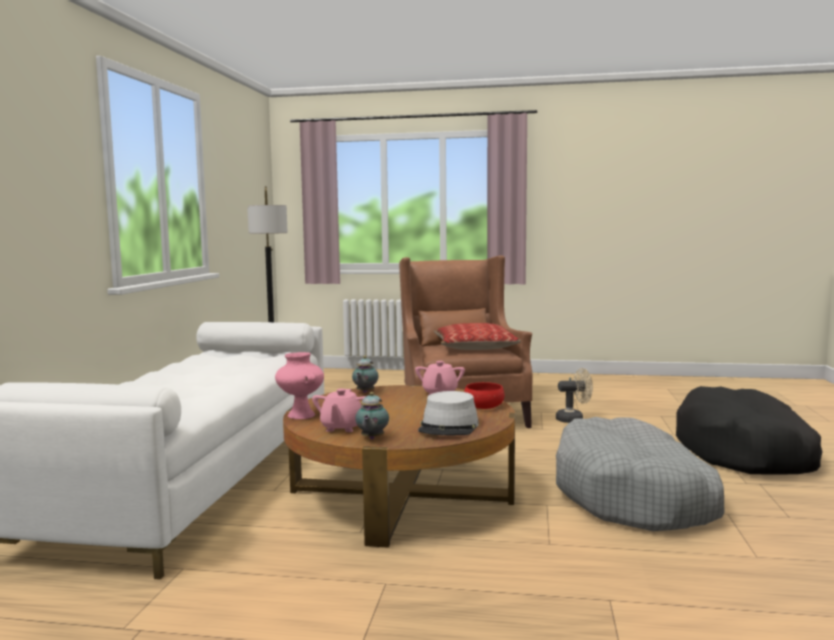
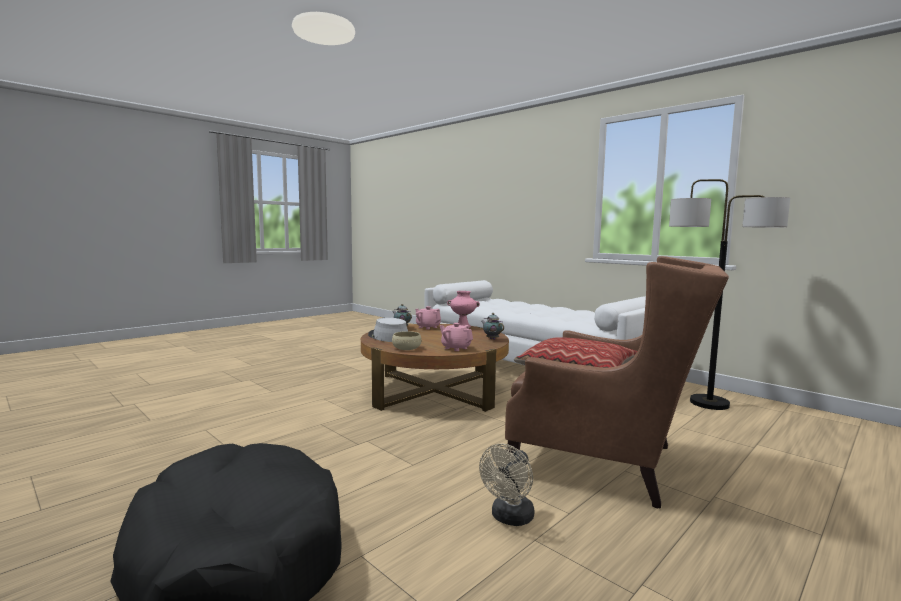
camera: 125 degrees right, 0 degrees up
red bowl [464,382,504,409] -> beige bowl [392,331,422,350]
grey dog bed [556,417,725,531] -> none

